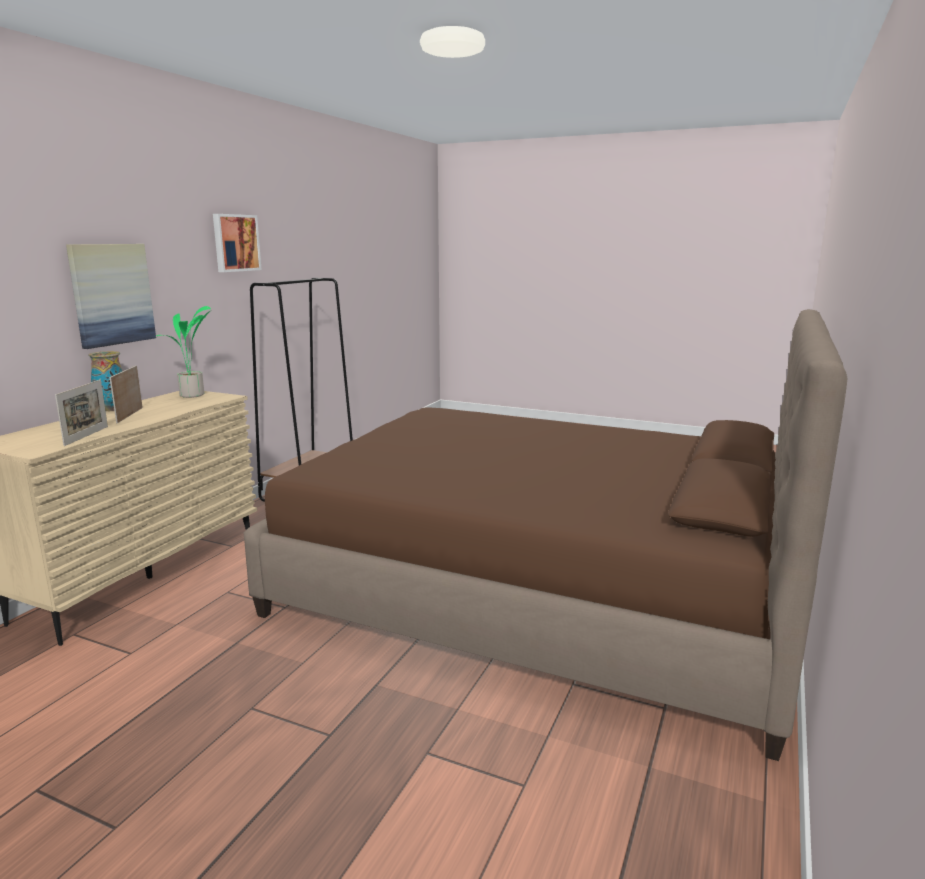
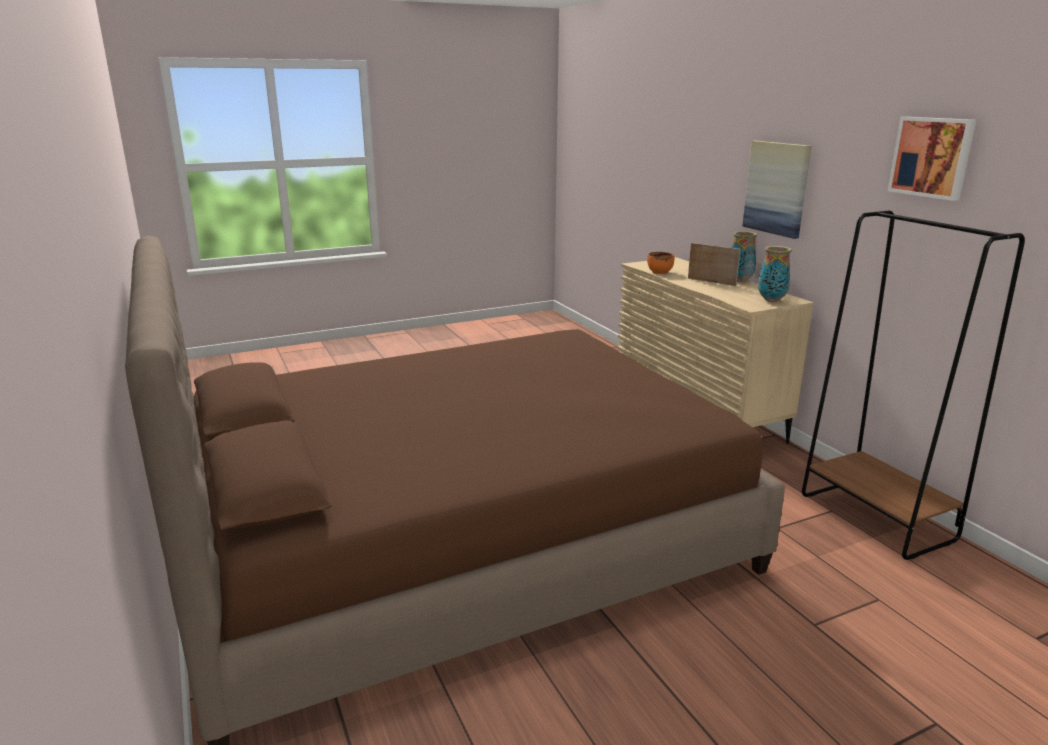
camera: 130 degrees right, 5 degrees up
picture frame [55,380,108,446] -> orange bowl [647,252,674,274]
potted plant [156,306,211,398] -> vase [758,246,792,302]

